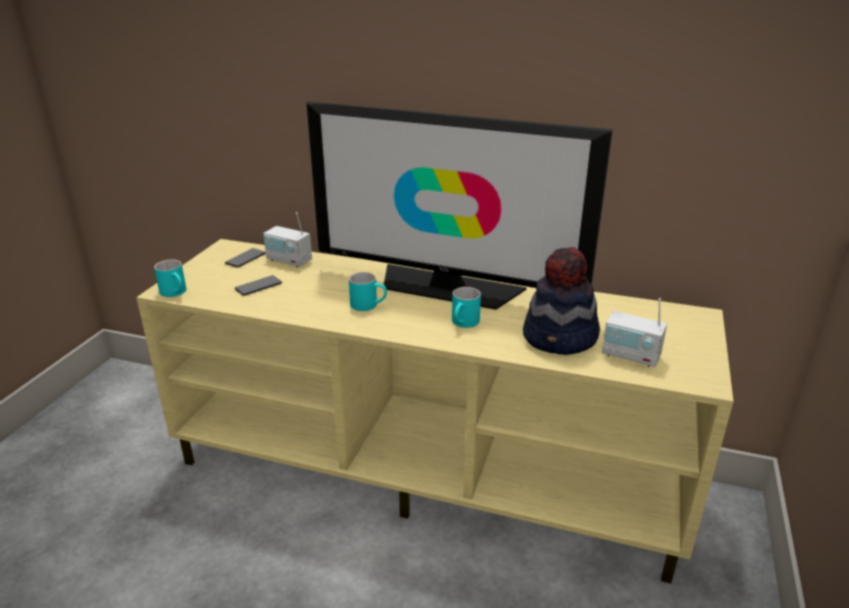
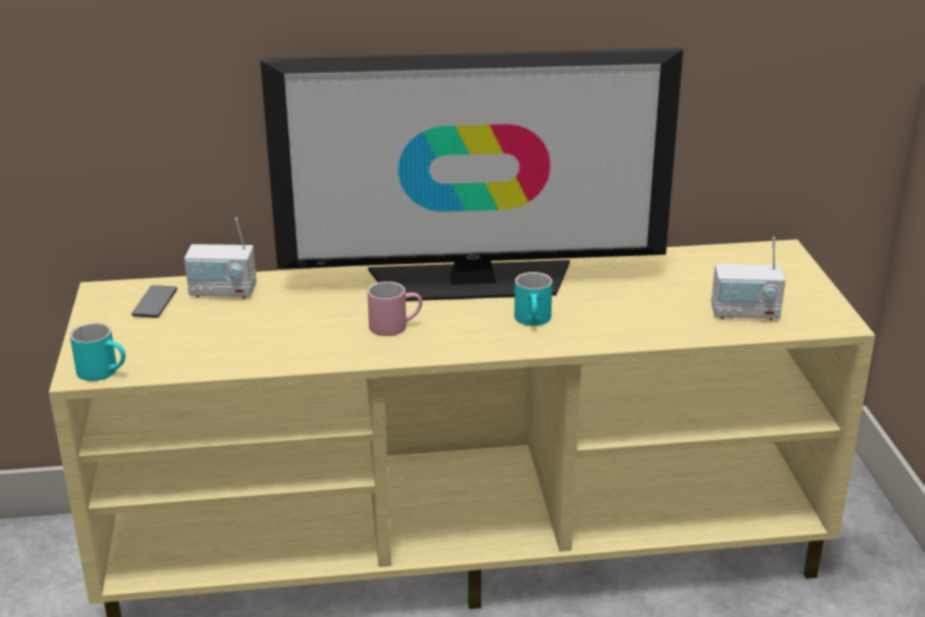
camera: 25 degrees left, 0 degrees up
phone [235,275,282,296] -> none
turquoise mug [349,272,387,311] -> pink mug [367,281,422,336]
hat [523,247,600,355] -> none

